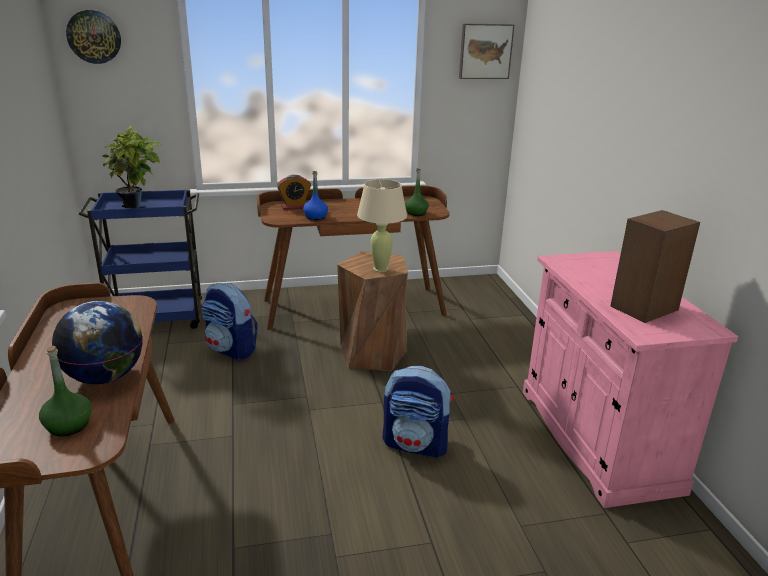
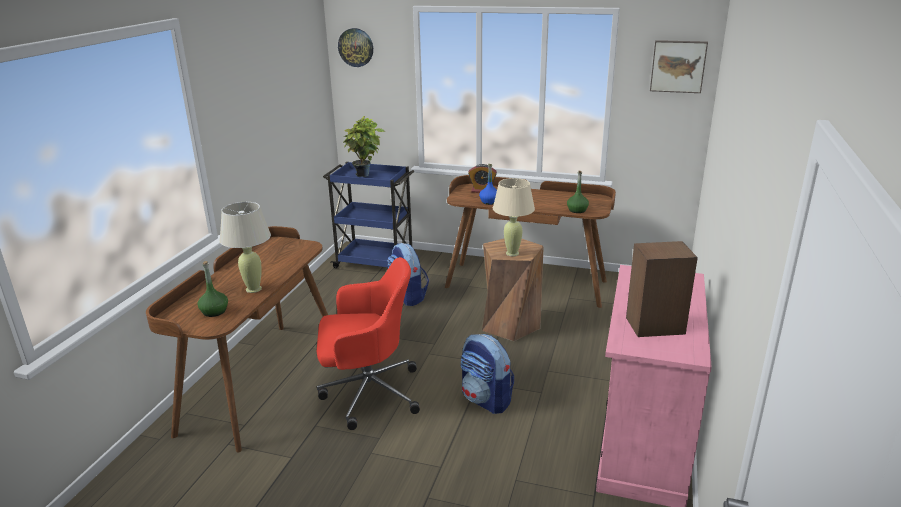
camera: 30 degrees right, 0 degrees up
globe [52,301,143,384] -> beige table lamp [219,202,271,293]
none -> red office chair [317,257,420,430]

